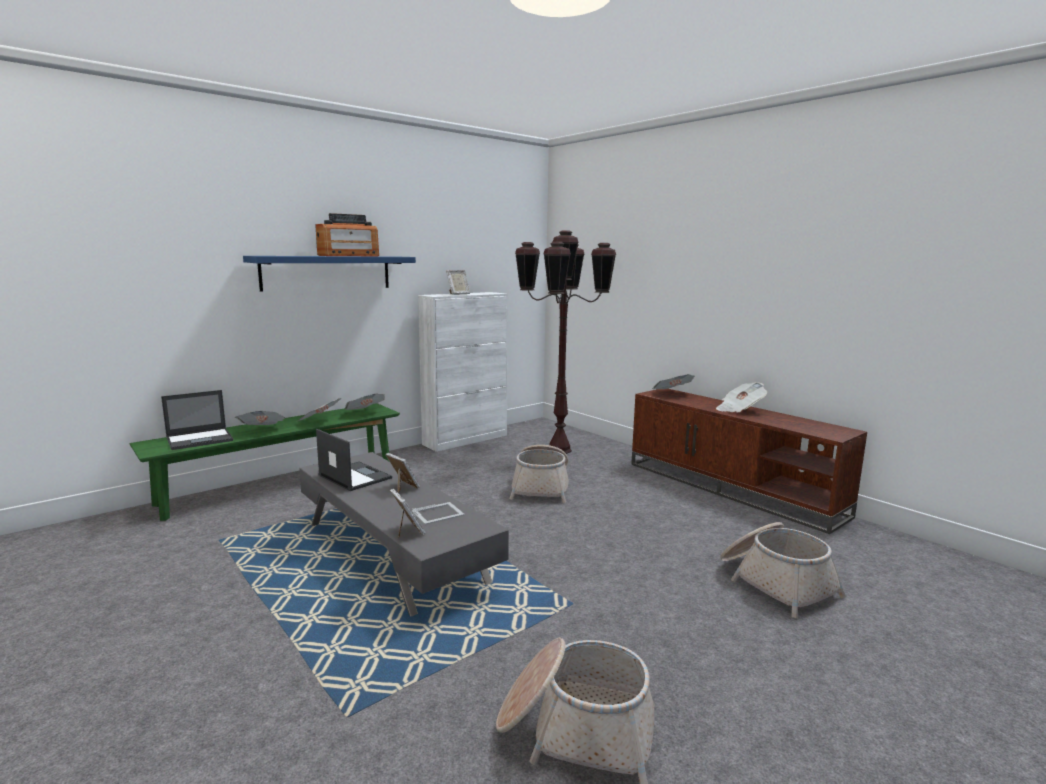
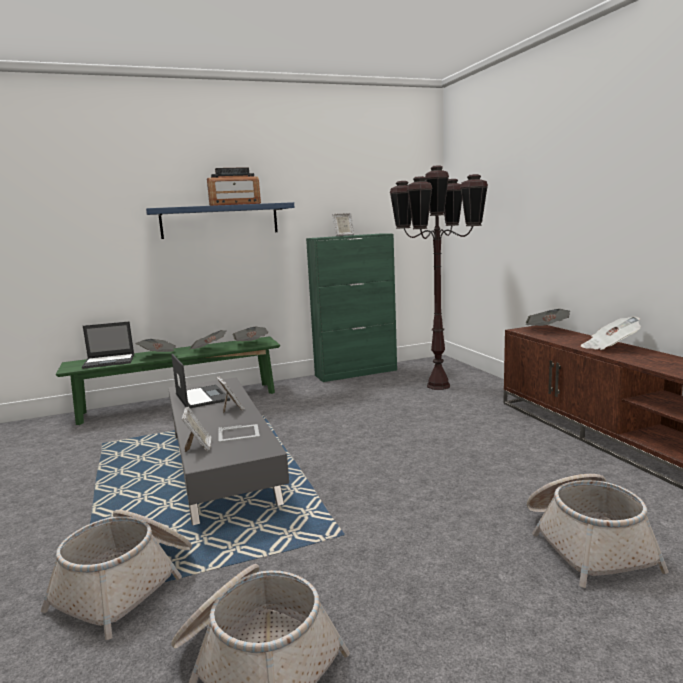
camera: 20 degrees right, 0 degrees up
white cabinet [418,292,508,452] -> green cabinet [306,233,397,382]
basket [509,445,569,503] -> basket moved to [41,510,192,640]

